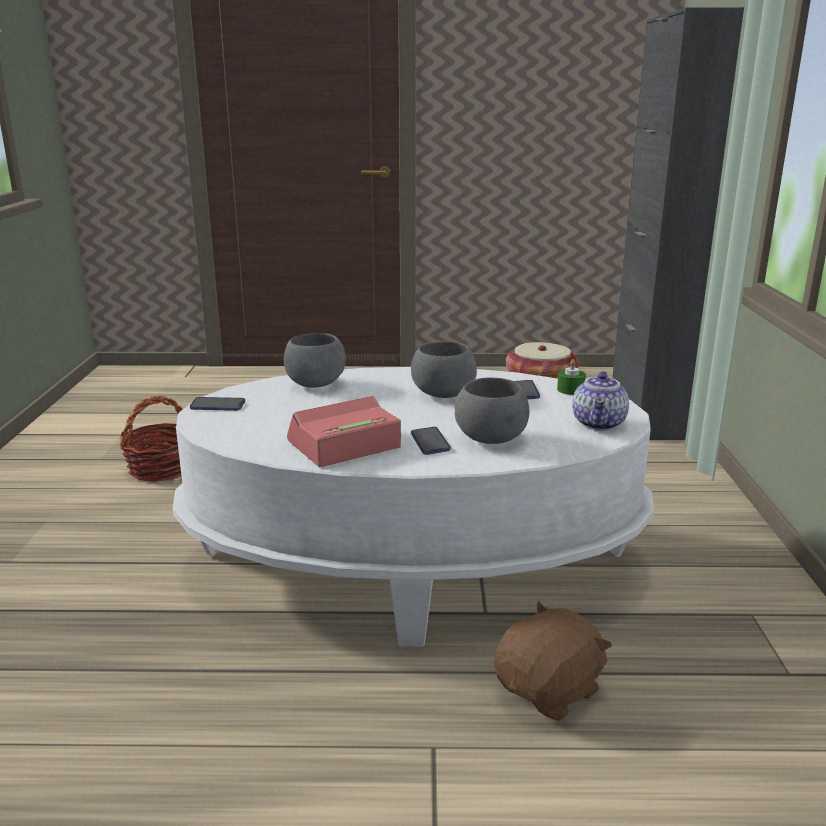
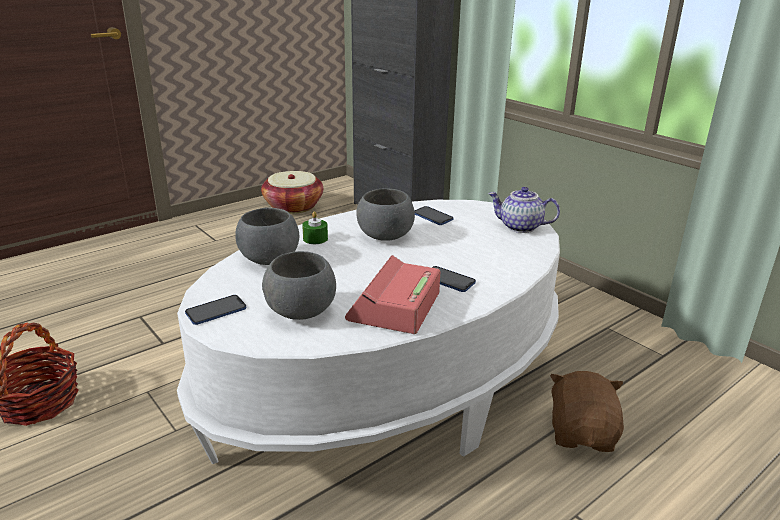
camera: 40 degrees left, 5 degrees up
grey bowl [455,378,529,444] -> grey bowl moved to [262,251,336,320]
green candle [557,359,586,395] -> green candle moved to [302,212,328,244]
teapot [572,371,629,431] -> teapot turned 135 degrees clockwise [488,187,560,233]

